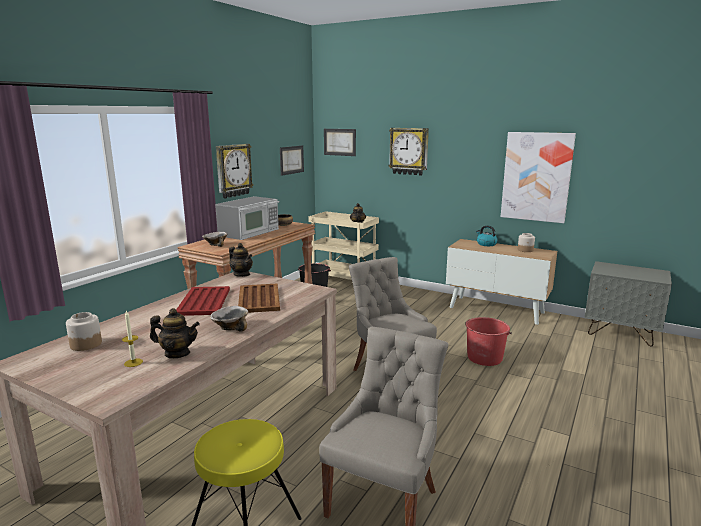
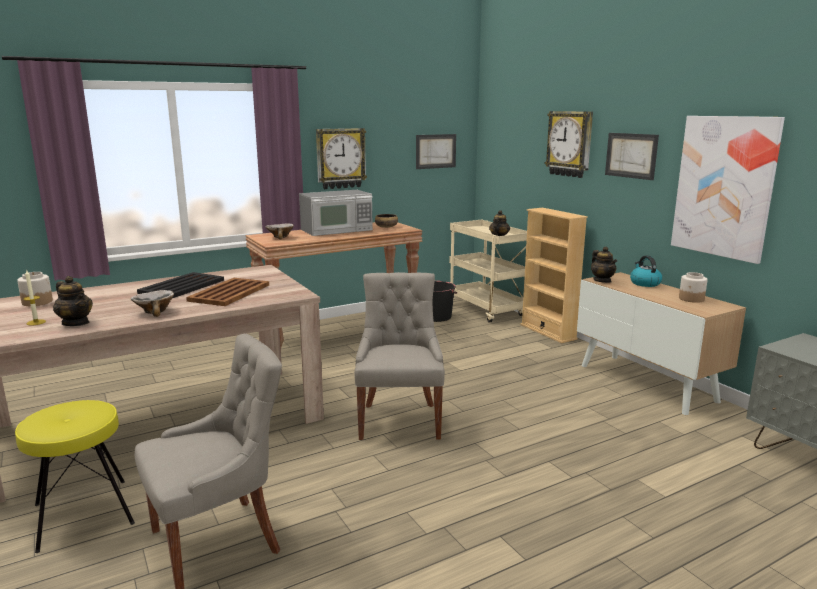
camera: 30 degrees right, 0 degrees up
red tray [176,286,230,316] -> black tray [137,272,224,298]
teapot [229,243,253,277] -> teapot moved to [591,247,617,283]
picture [324,129,356,156] -> picture moved to [605,133,659,180]
red bucket [466,317,512,366] -> none
none -> beige bookcase [520,208,588,343]

